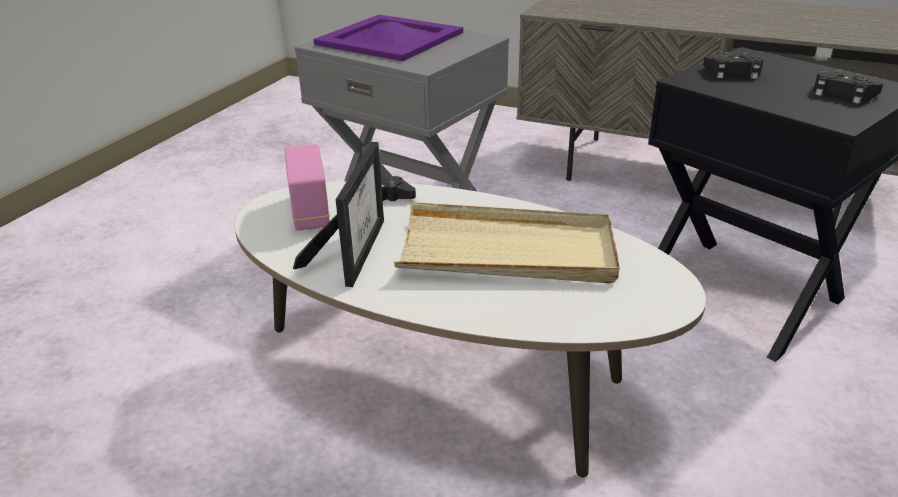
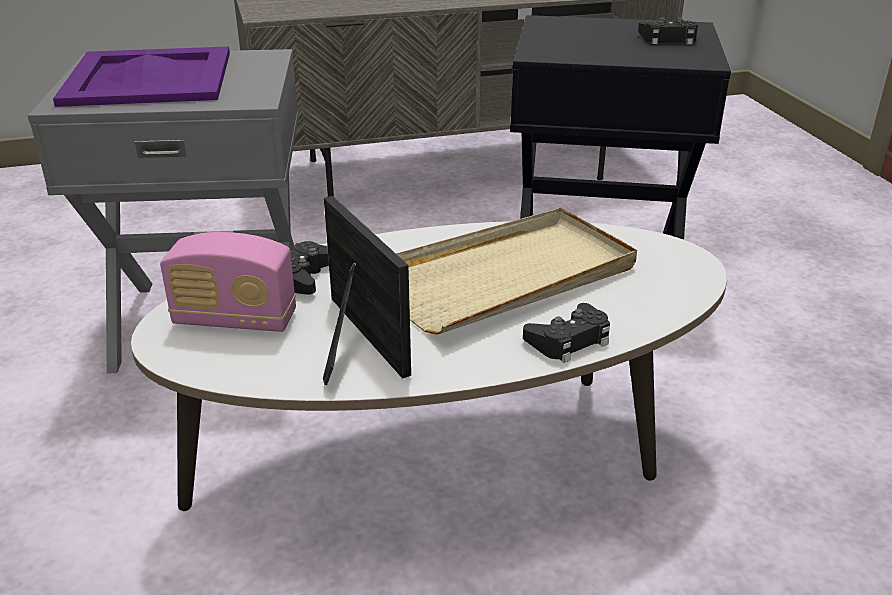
camera: 40 degrees left, 0 degrees up
radio [285,144,330,231] -> radio turned 150 degrees clockwise [160,232,296,332]
black game controller [703,52,764,79] -> black game controller moved to [523,303,610,363]

